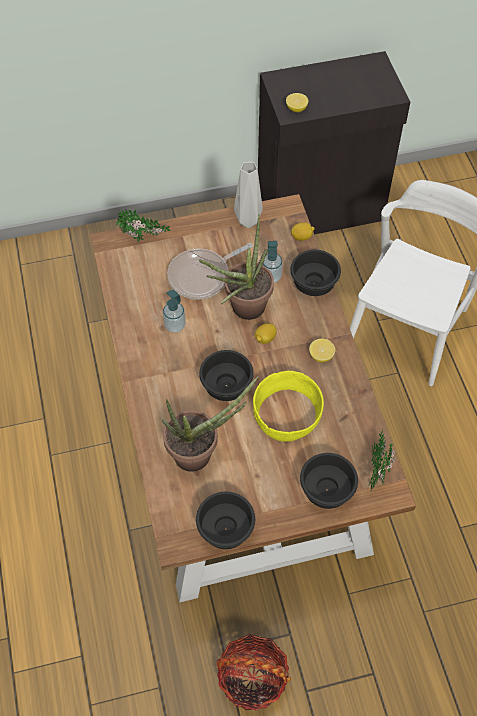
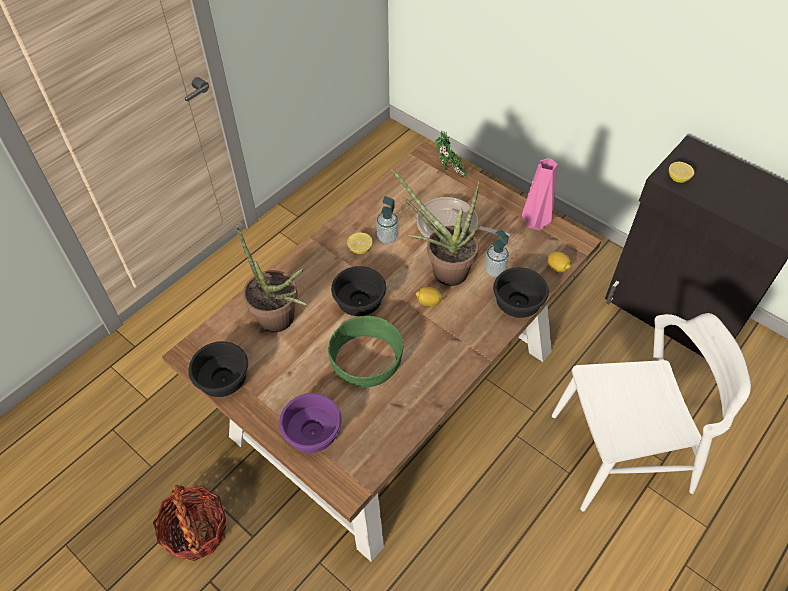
camera: 55 degrees right, 5 degrees down
grey vase [234,162,263,228] -> pink vase [522,158,558,230]
yellow bowl [253,371,324,442] -> green bowl [328,316,403,387]
black bowl [300,453,358,509] -> purple bowl [279,393,342,453]
lemon [309,339,335,362] -> lemon moved to [347,232,373,254]
potted plant [369,430,395,490] -> none

